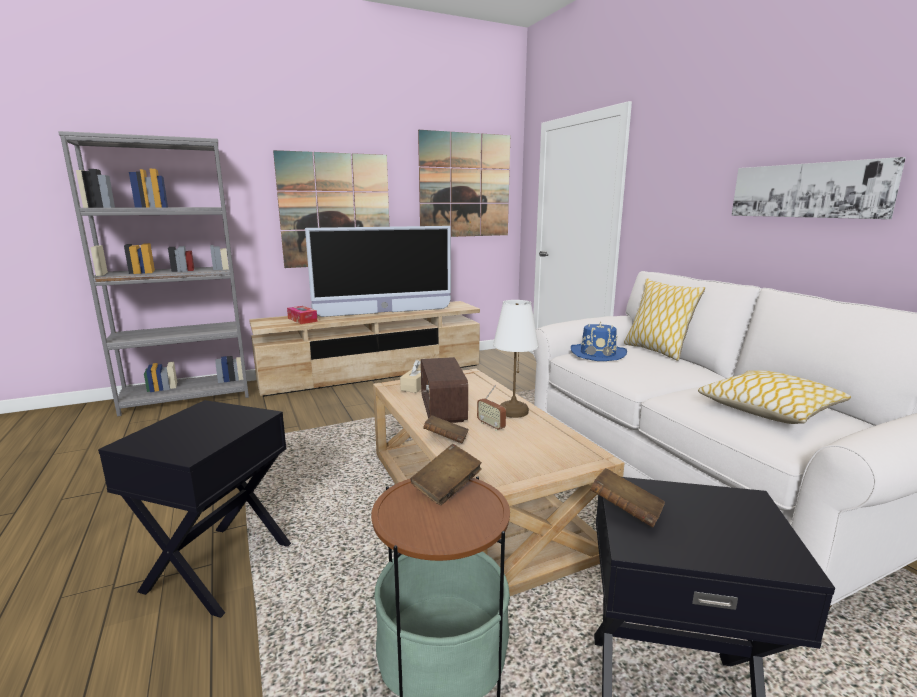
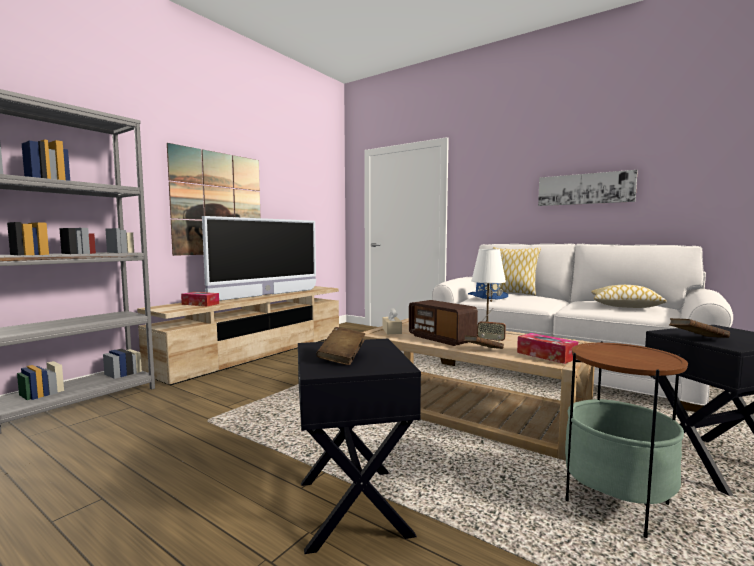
camera: 30 degrees left, 10 degrees down
brown book [410,444,482,505] -> brown book moved to [316,327,366,365]
picture [418,130,510,237] -> none
none -> tissue box [517,333,578,364]

